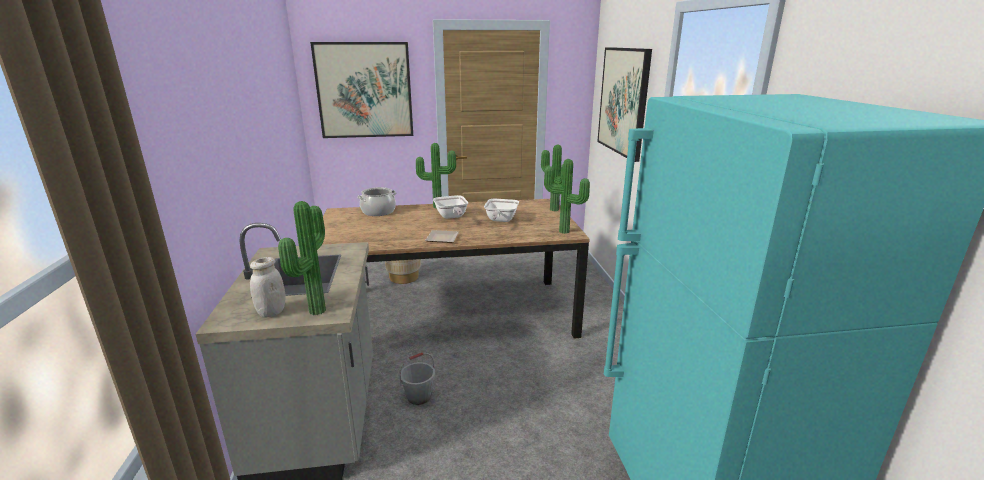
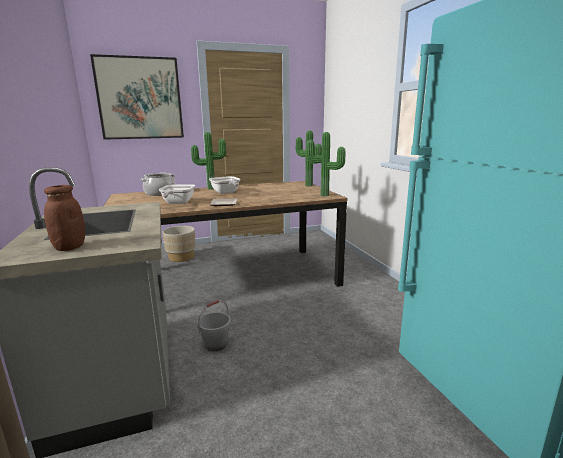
camera: 10 degrees left, 5 degrees down
white jar [250,257,285,317] -> brown jar [44,185,85,251]
potted plant [278,201,326,315] -> none
frying pan [484,199,519,222] -> frying pan moved to [159,184,195,204]
picture [597,47,652,162] -> none

